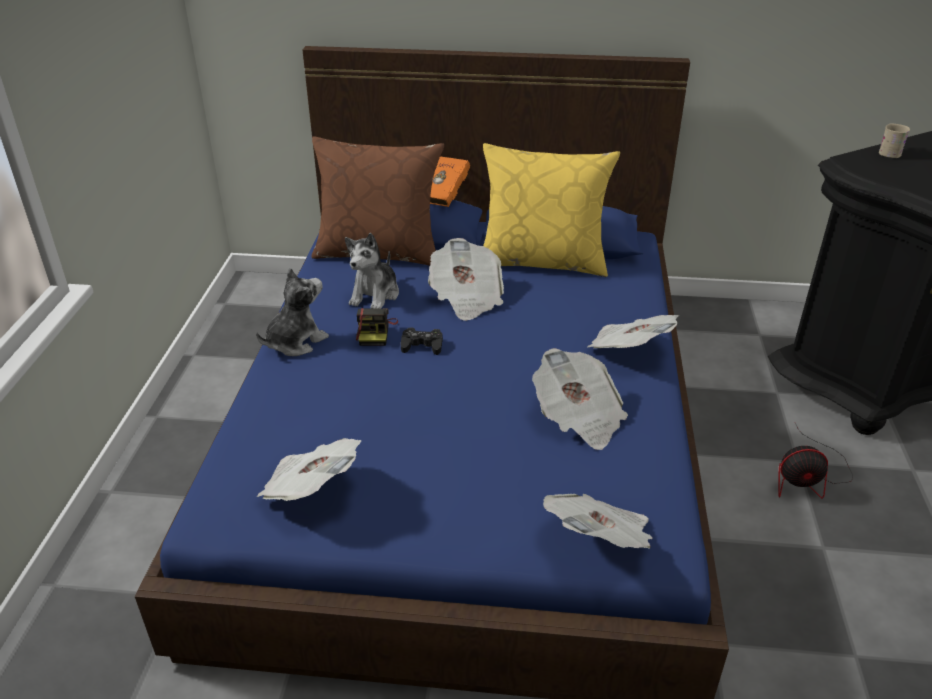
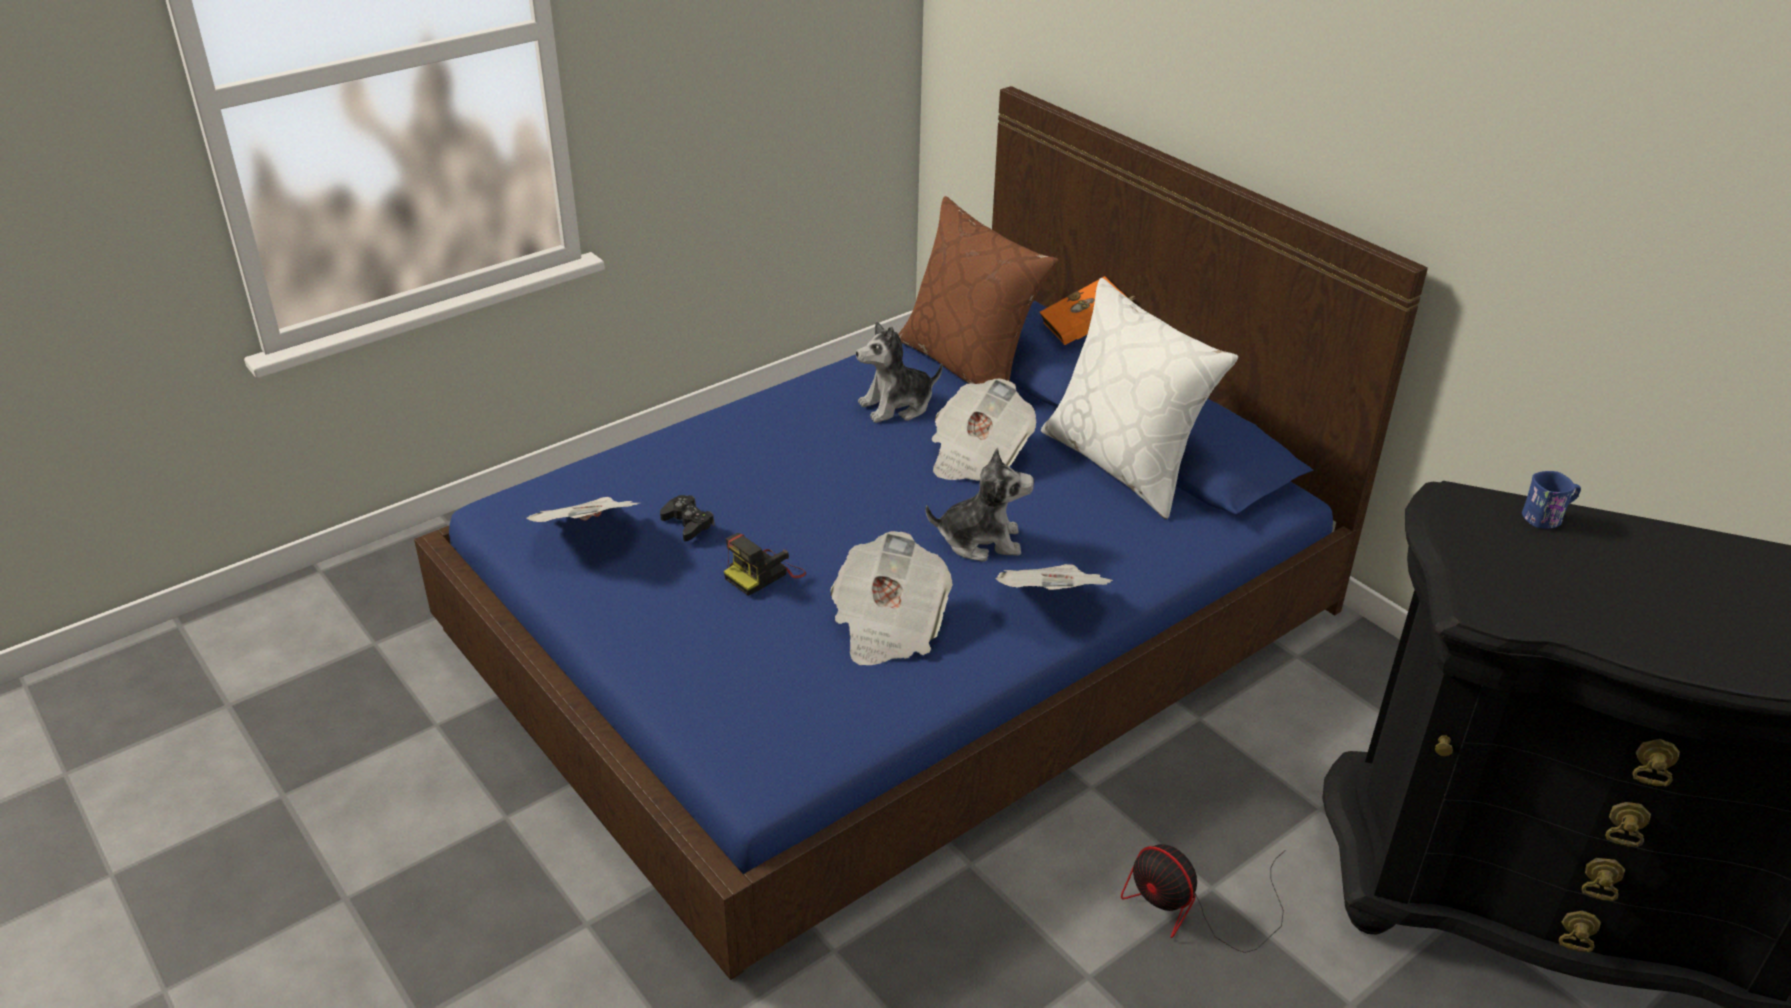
camera: 45 degrees right, 0 degrees up
plush toy [256,268,329,356] -> plush toy moved to [926,447,1034,562]
camera [356,308,398,346] -> camera moved to [724,533,806,596]
black game controller [401,328,443,355] -> black game controller moved to [660,495,715,541]
yellow pillow [483,143,620,277] -> white pillow [1041,278,1238,519]
newspaper [543,494,653,548] -> none
beige mug [879,124,910,158] -> blue mug [1522,471,1581,529]

